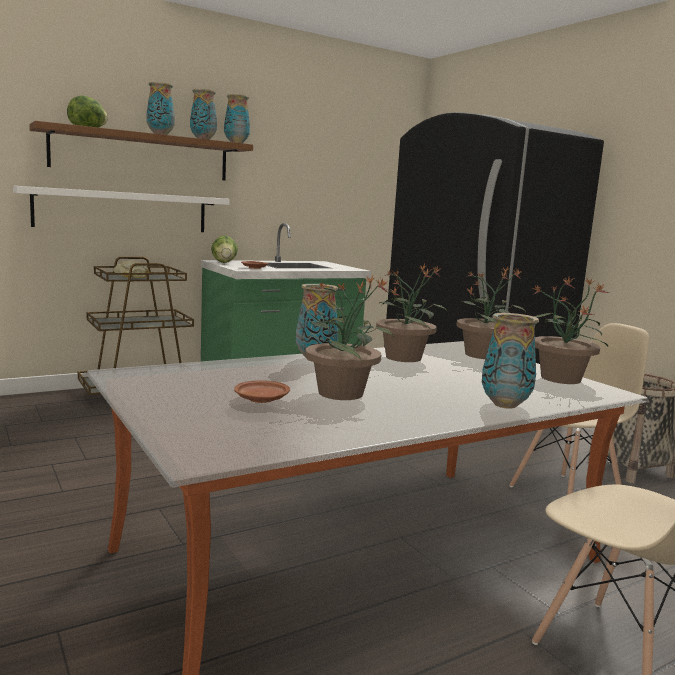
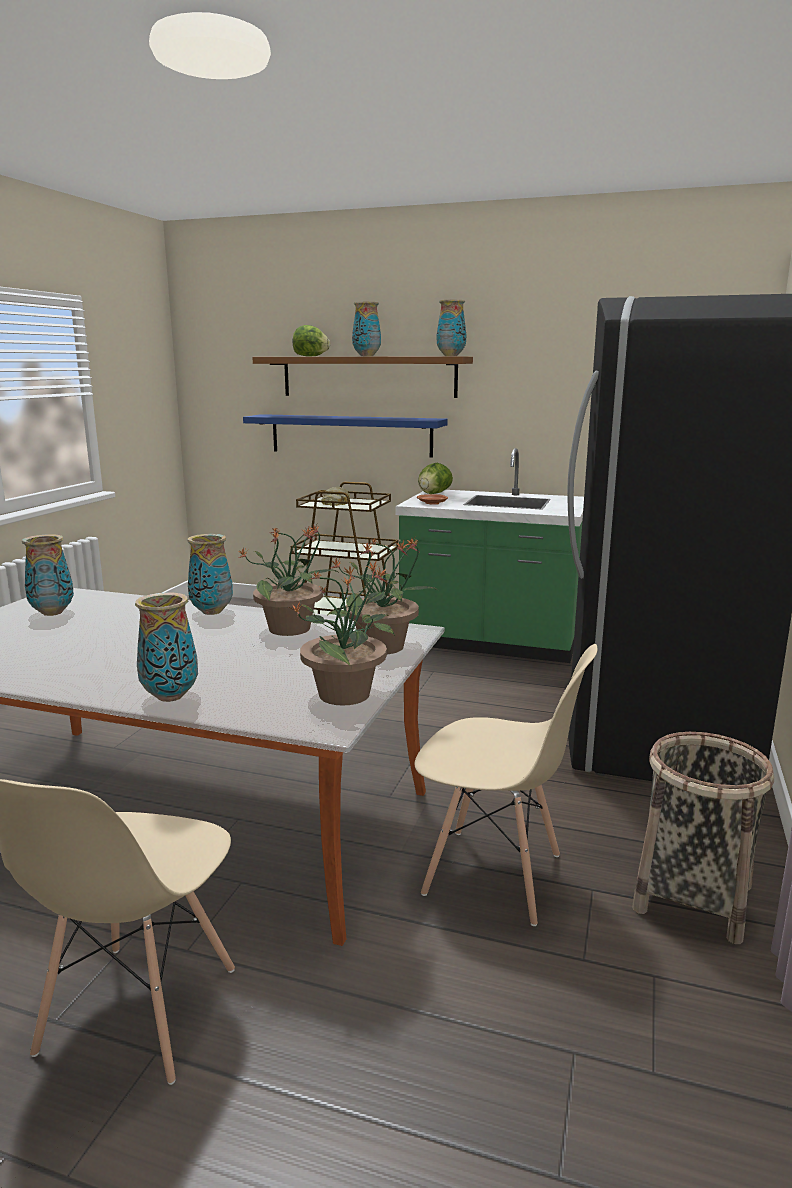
camera: 50 degrees right, 5 degrees up
white shelf [13,186,230,232] -> blue shelf [243,414,448,458]
vase [190,89,217,140] -> vase moved to [22,534,74,616]
brown plate [234,380,290,403] -> none
potted plant [305,276,394,400] -> none

